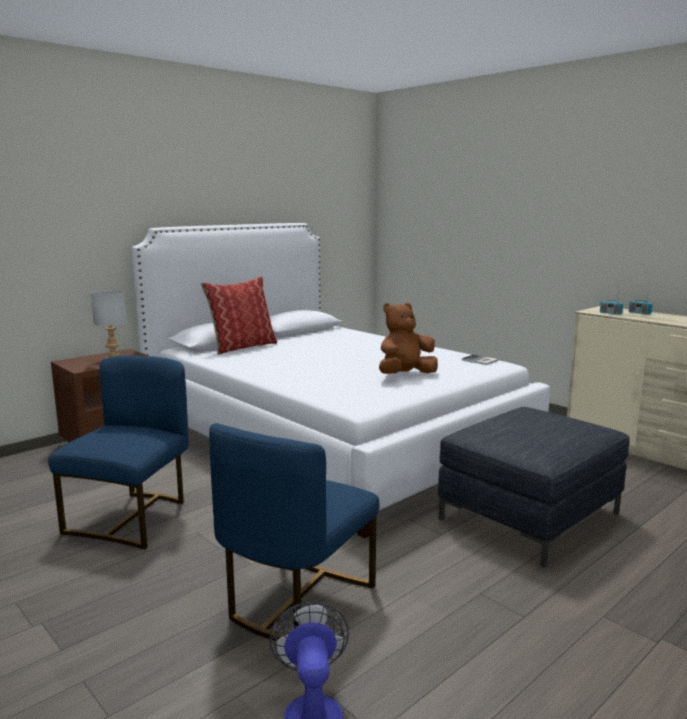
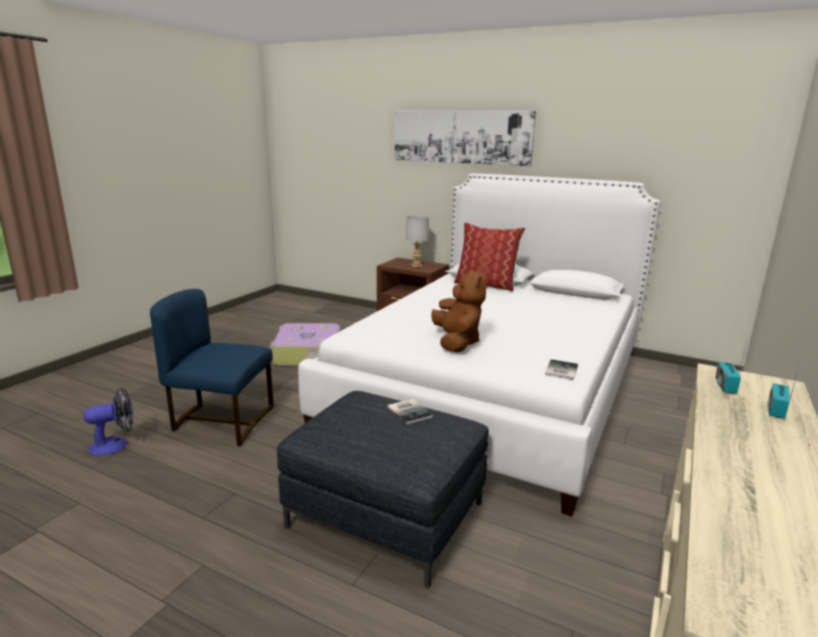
camera: 70 degrees right, 5 degrees up
blue chair [48,355,189,550] -> suitcase [268,323,341,367]
brown plush toy [379,303,438,374] -> brown plush toy turned 45 degrees clockwise [431,269,486,352]
none -> book [387,399,433,425]
none -> picture [395,111,536,166]

